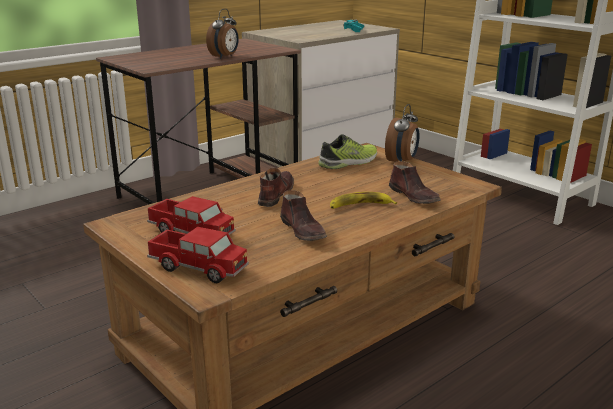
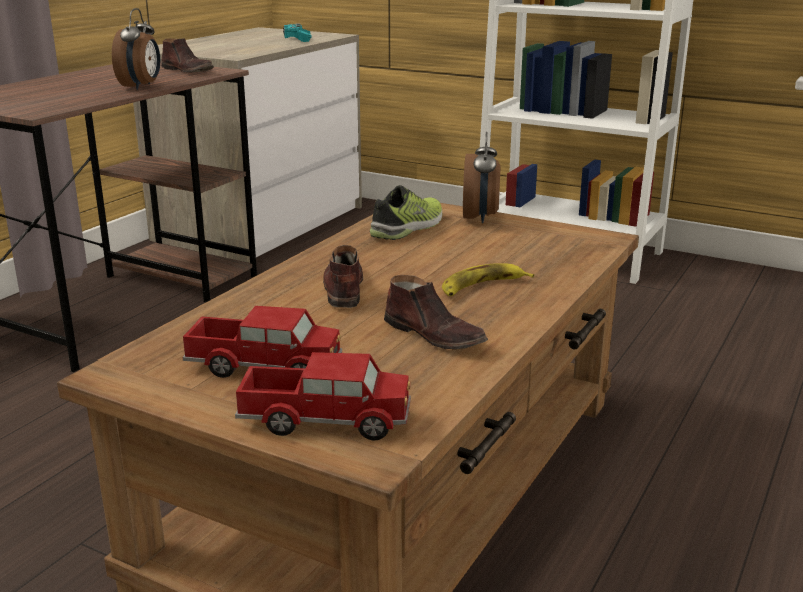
camera: 20 degrees left, 0 degrees up
brown shoe [389,161,441,204] -> brown shoe moved to [161,38,214,73]

